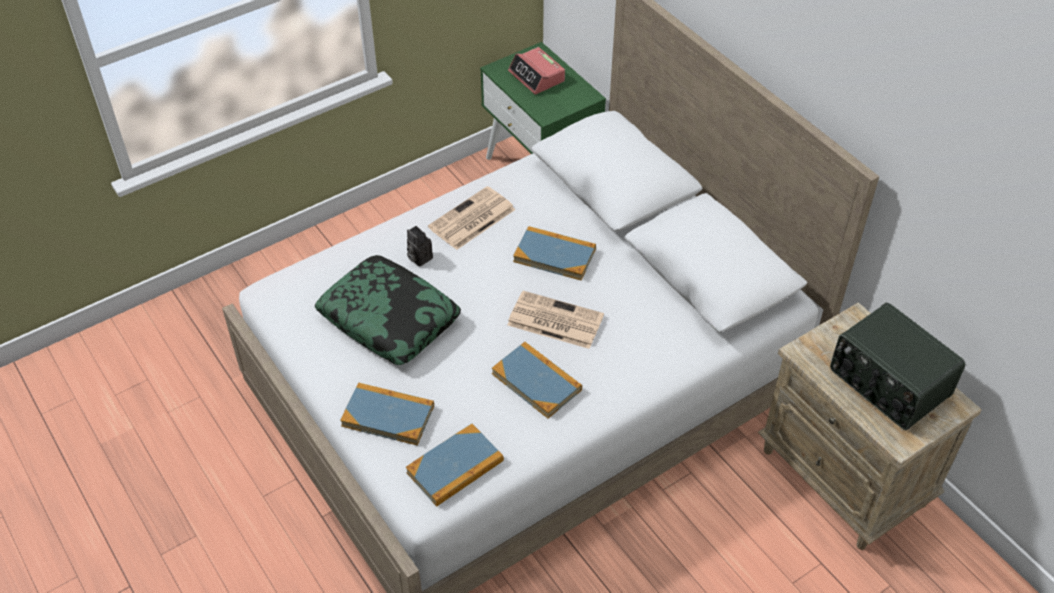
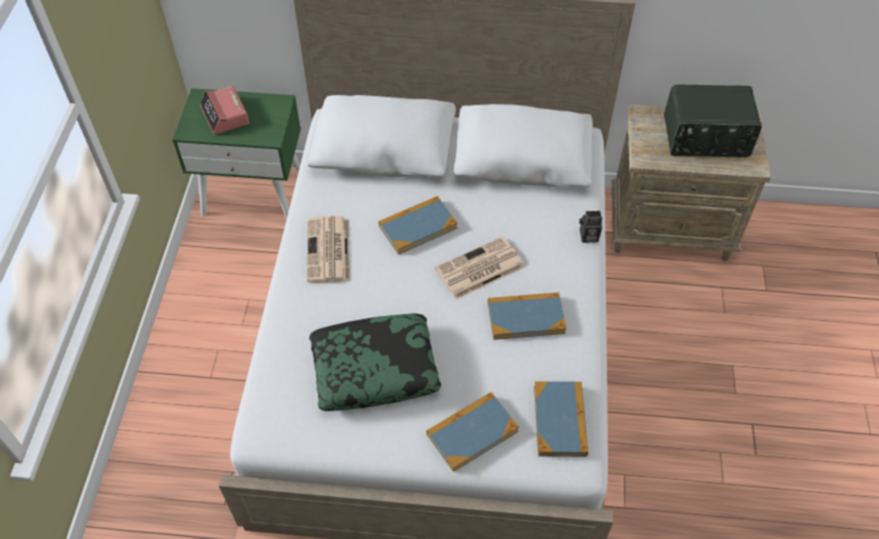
camera: 50 degrees left, 5 degrees up
camera [407,226,433,267] -> camera moved to [579,211,602,243]
alarm clock [508,47,565,94] -> alarm clock turned 60 degrees clockwise [200,86,249,135]

